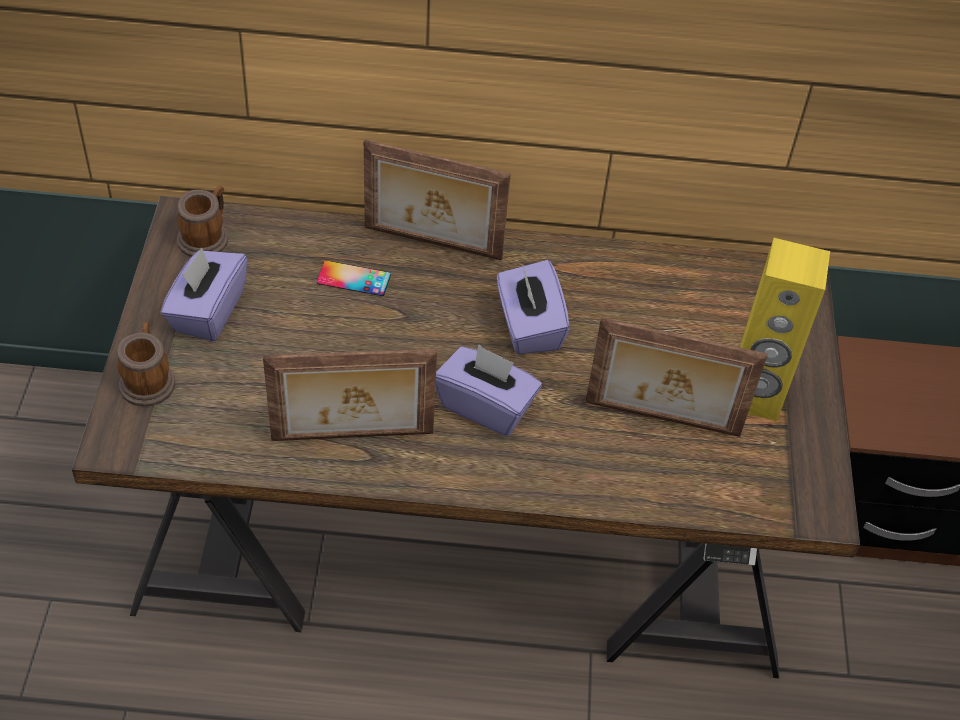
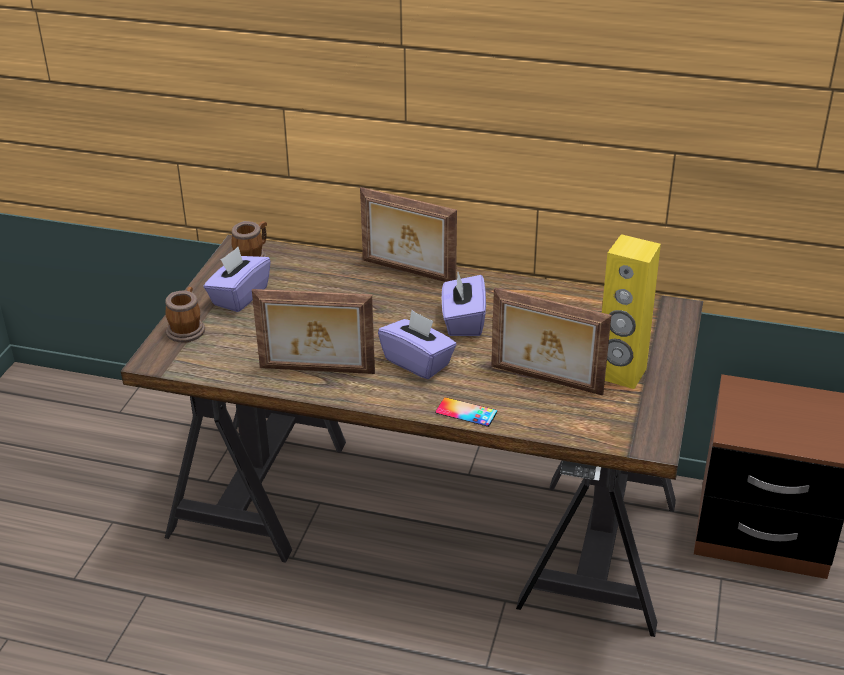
camera: 15 degrees right, 15 degrees down
phone [317,260,391,296] -> phone moved to [436,397,497,427]

